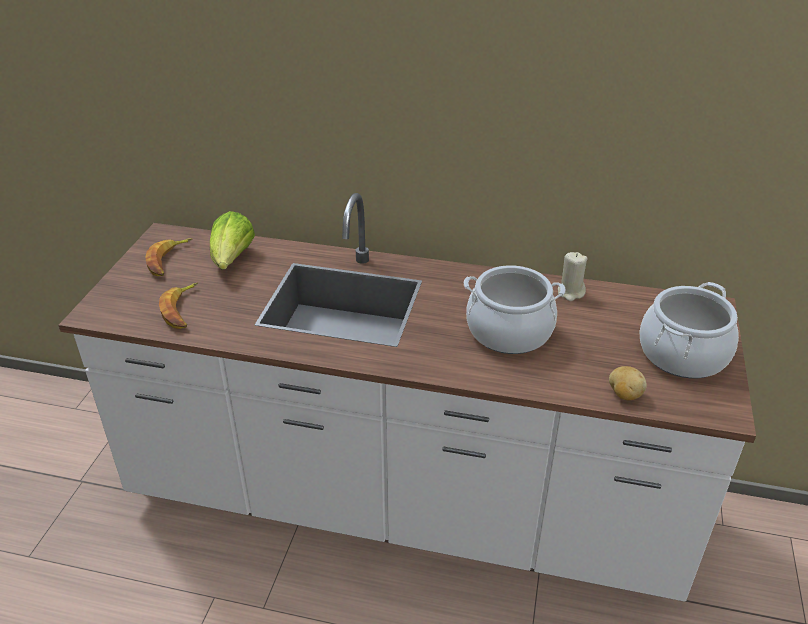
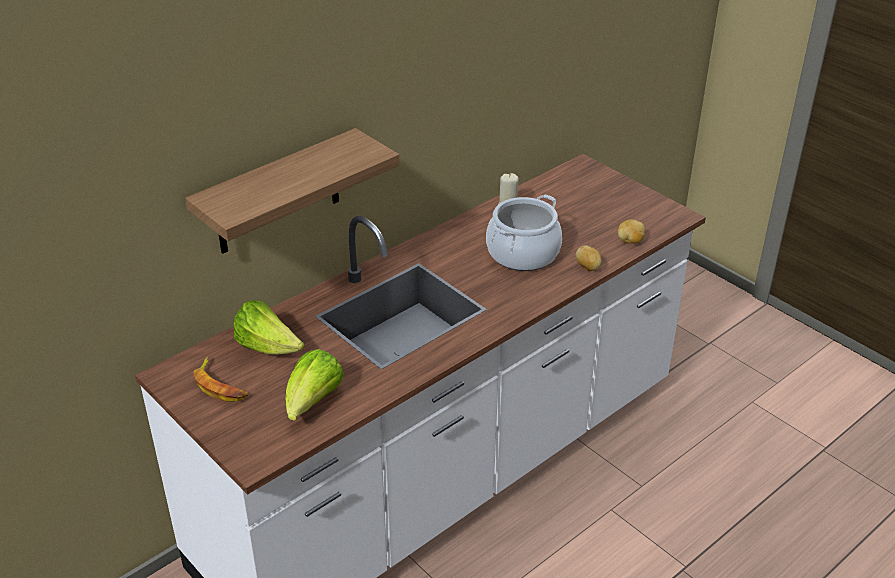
camera: 55 degrees left, 0 degrees up
banana [159,282,198,329] -> lettuce [285,349,344,421]
cooking pot [640,282,739,378] -> none
none -> shelf [185,128,399,254]
none -> potato [576,245,602,271]

